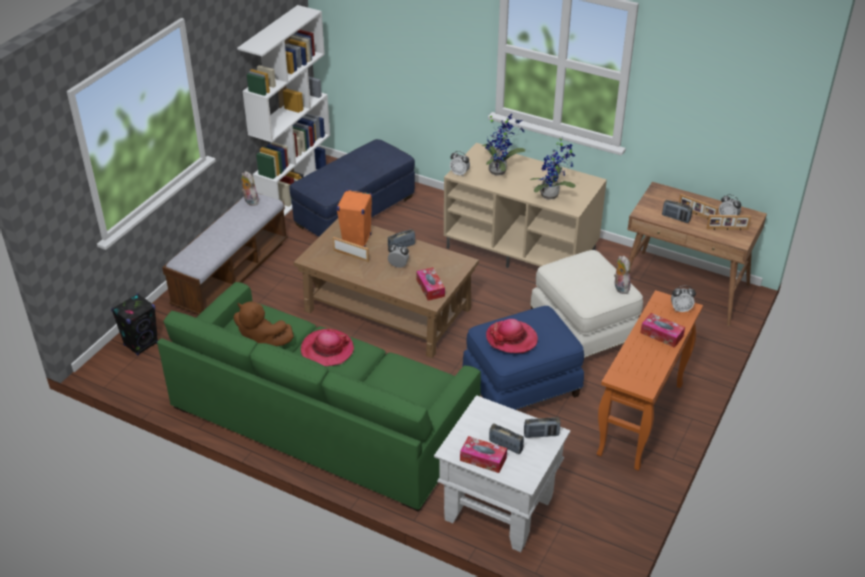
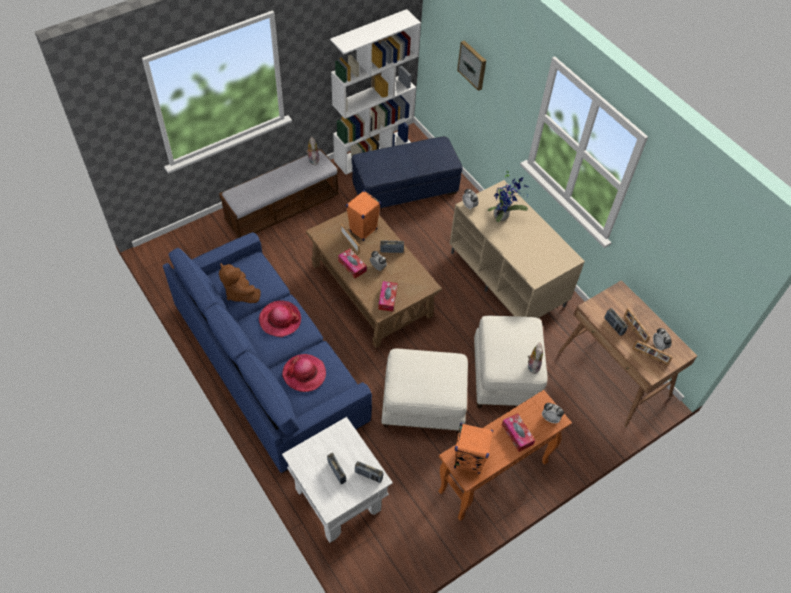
camera: 25 degrees right, 15 degrees up
black speaker [111,293,158,356] -> none
green sofa [157,282,481,512] -> blue sofa [163,232,372,473]
tissue box [460,436,507,473] -> tissue box moved to [338,248,367,278]
blue ottoman [462,306,584,410] -> white ottoman [381,349,468,433]
hat [486,319,538,353] -> hat moved to [282,354,326,392]
potted plant [530,136,576,200] -> none
none -> orange speaker [454,423,493,474]
none -> picture [457,40,486,91]

